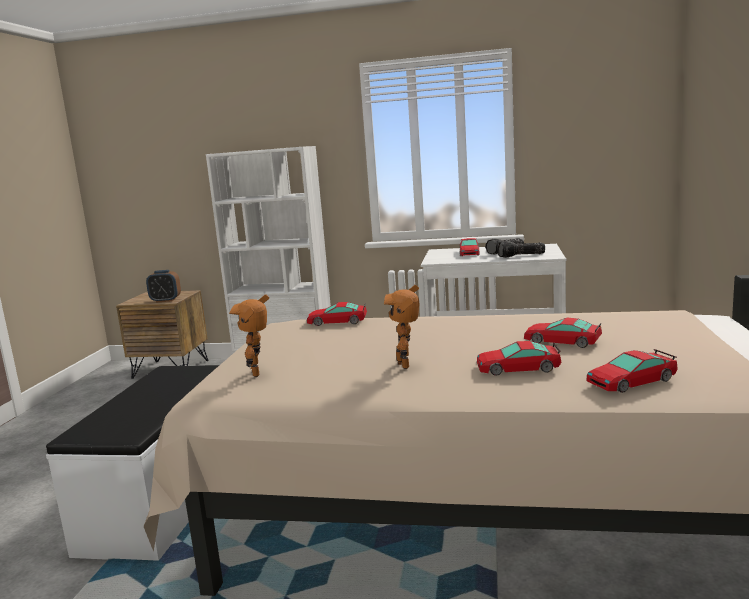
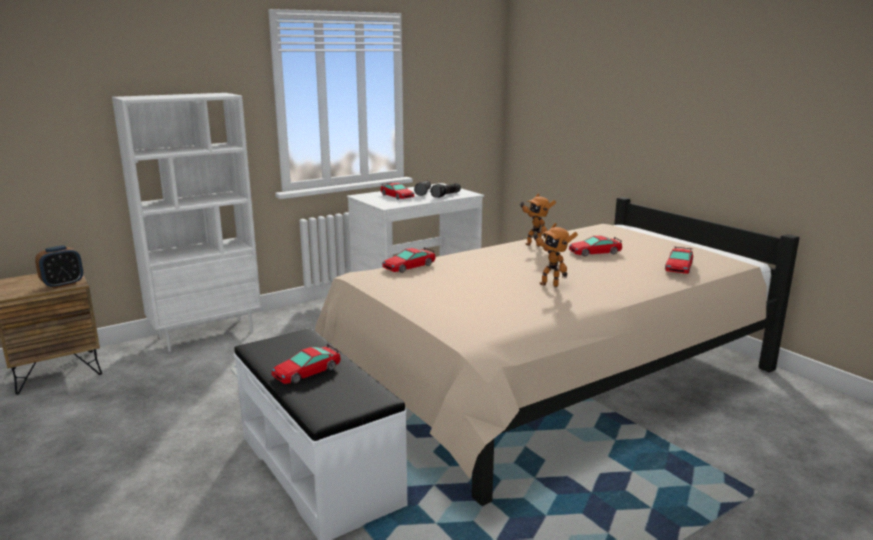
camera: 45 degrees left, 5 degrees up
toy robot [229,294,269,377] -> toy robot moved to [520,193,556,247]
toy car [477,341,561,376] -> toy car moved to [272,344,341,384]

